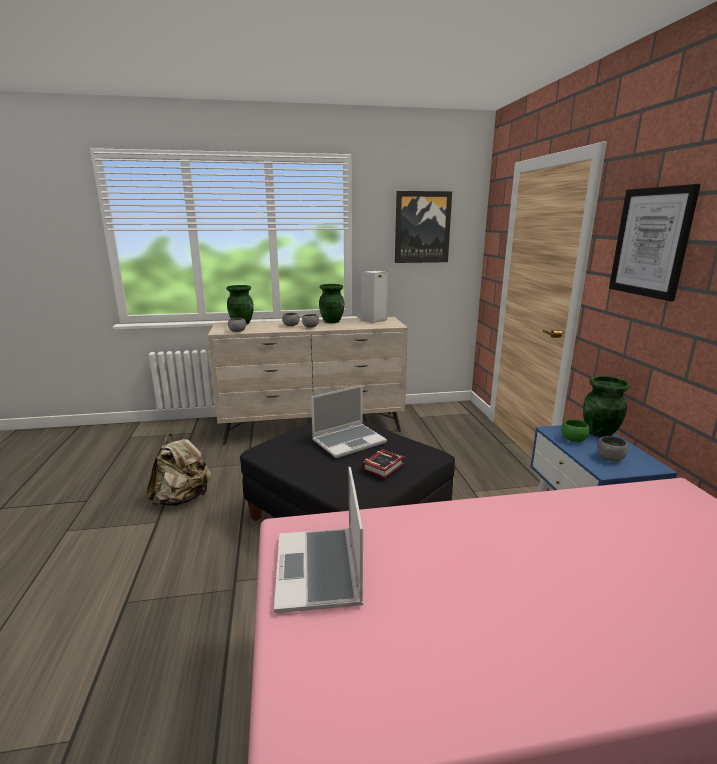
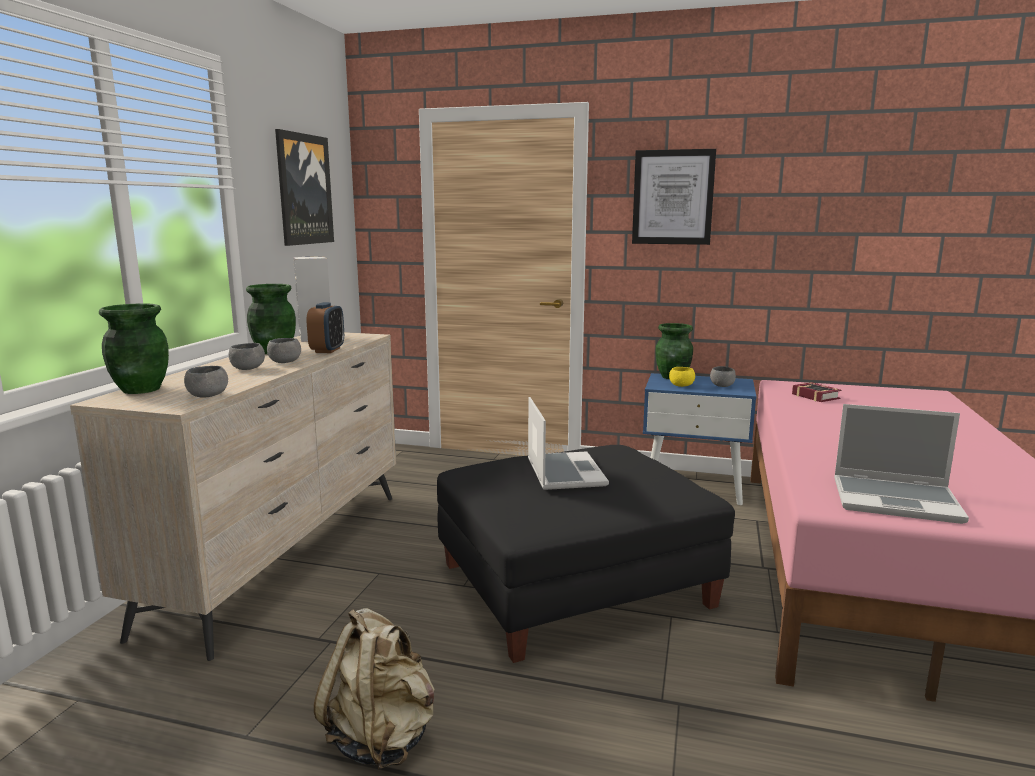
camera: 65 degrees left, 5 degrees down
book [362,449,404,479] -> book moved to [792,382,841,402]
green bowl [562,420,590,442] -> yellow bowl [669,367,695,387]
none -> alarm clock [307,302,344,353]

